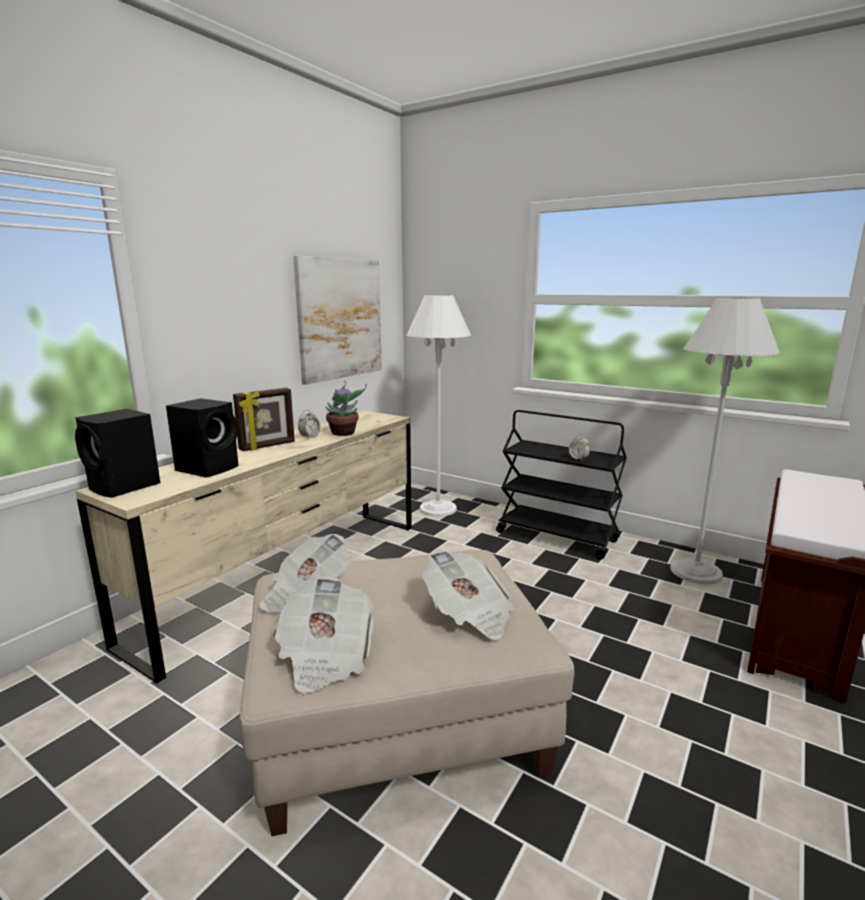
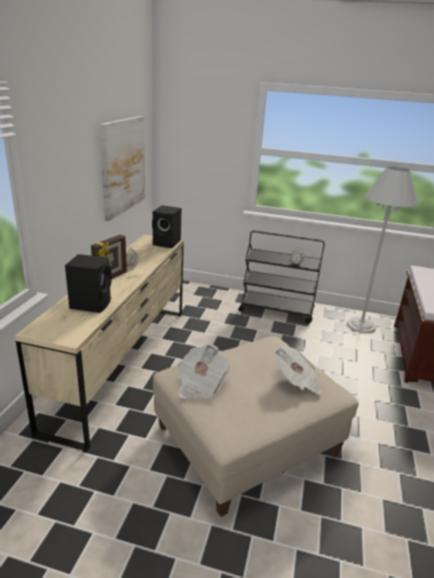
camera: 20 degrees left, 10 degrees up
black speaker [75,409,160,498] -> black speaker moved to [152,205,181,248]
newspaper [273,576,376,693] -> none
potted plant [326,381,367,436] -> none
white floor lamp [406,295,471,517] -> none

